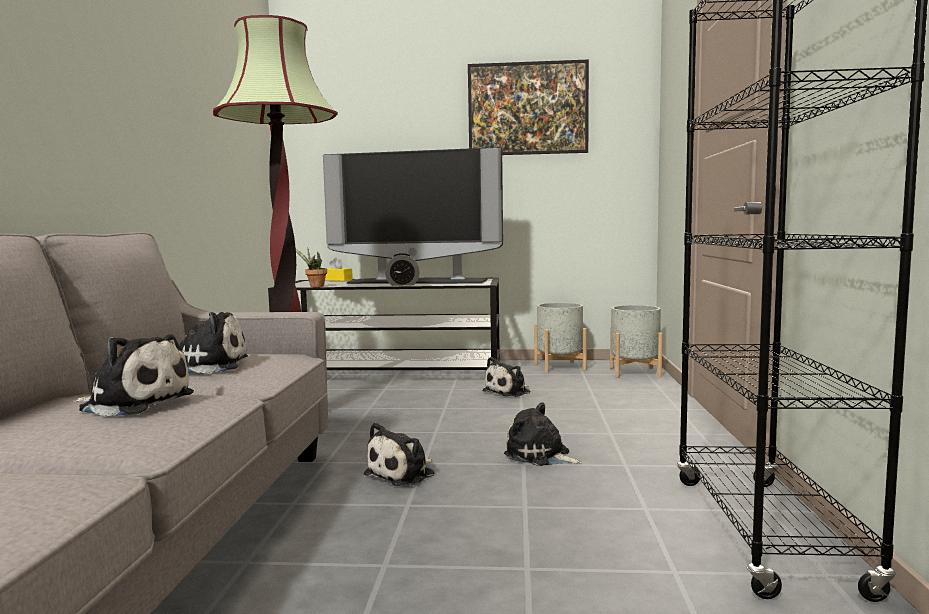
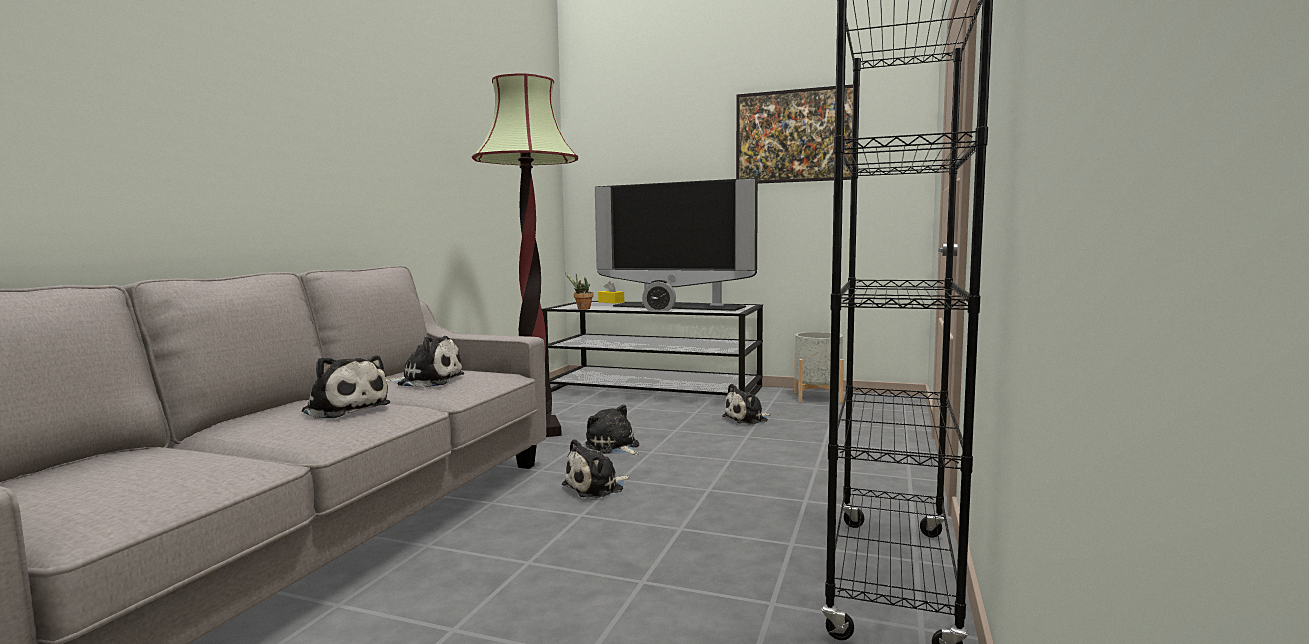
camera: 15 degrees right, 0 degrees up
plush toy [504,402,583,466] -> plush toy moved to [586,405,639,455]
grey planter [610,305,663,378] -> none

